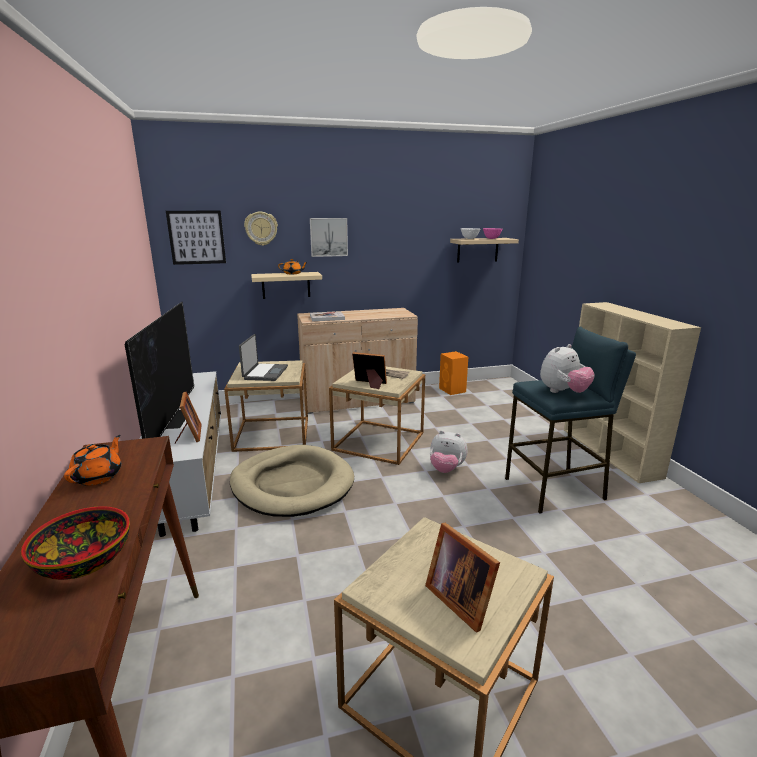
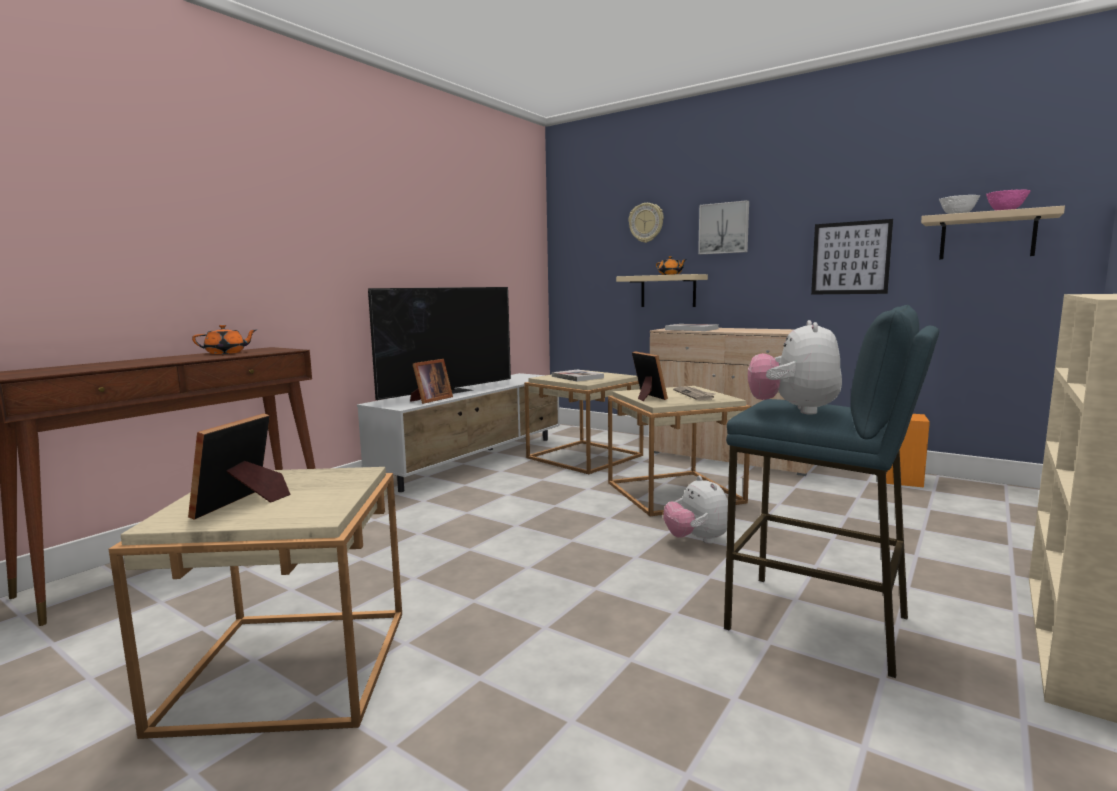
camera: 50 degrees right, 10 degrees down
bowl [21,506,130,580] -> none
picture [166,211,226,265] -> picture moved to [811,219,893,294]
beige dog bed [230,445,354,517] -> none
laptop [239,334,288,381] -> book [552,370,604,381]
plush toy [540,344,595,393] -> plush toy turned 90 degrees clockwise [748,320,842,415]

